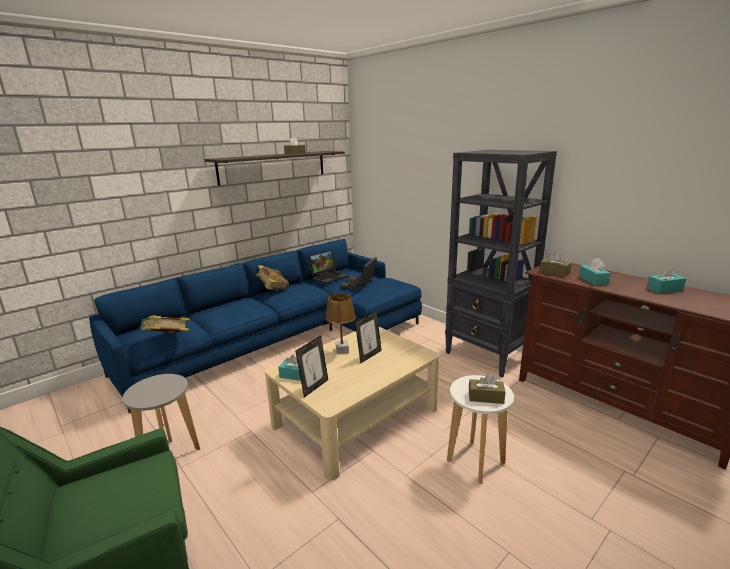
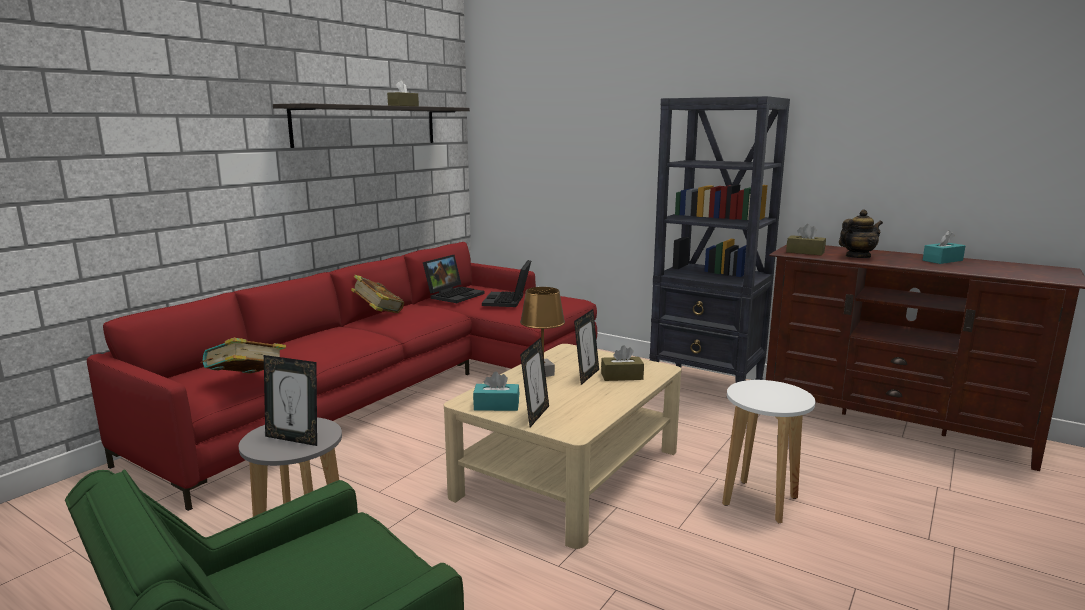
camera: 15 degrees left, 5 degrees down
blue sofa [89,239,422,413] -> red sofa [87,242,597,511]
brown tissue box [469,374,505,404] -> brown tissue box moved to [601,345,644,381]
turquoise tissue box [579,258,611,285] -> teapot [839,210,883,258]
none -> picture frame [264,355,317,446]

